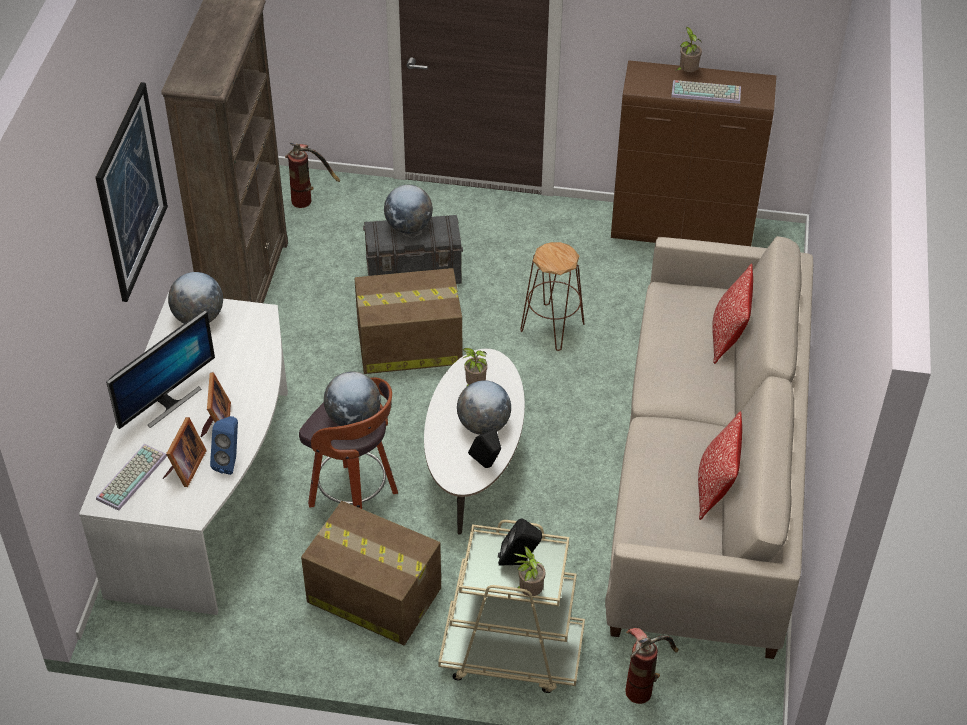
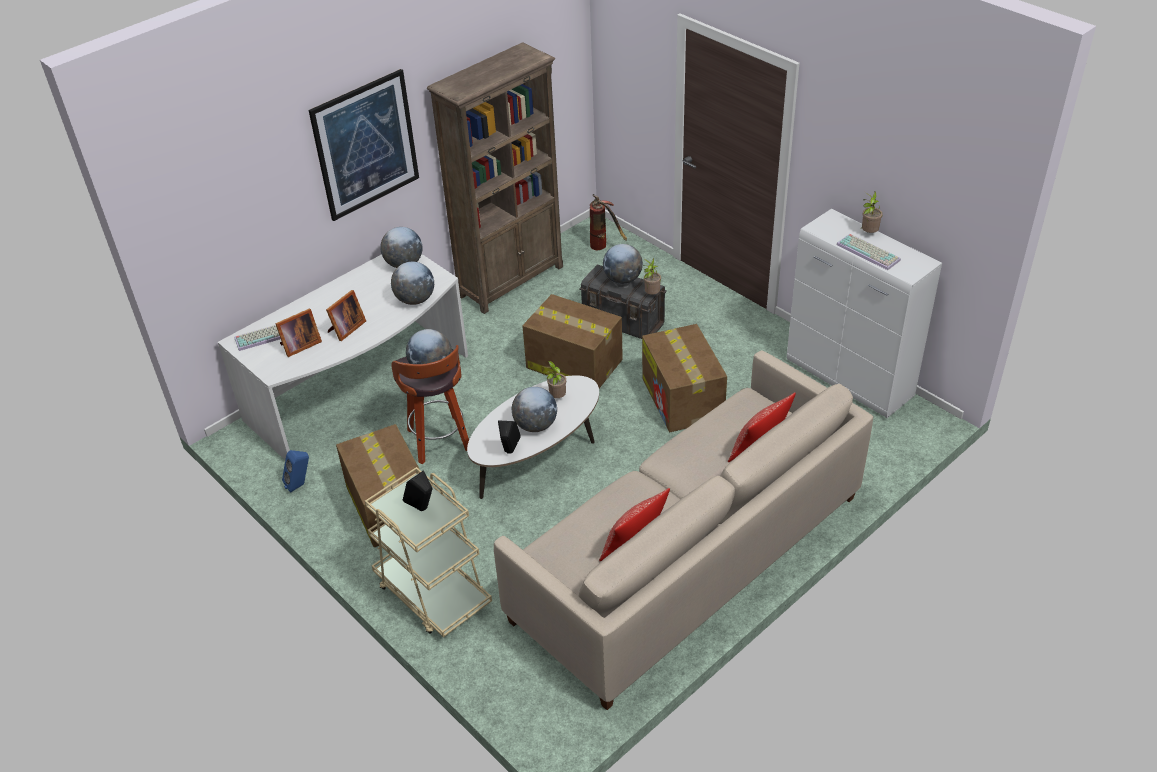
camera: 40 degrees right, 5 degrees down
monitor [106,310,215,429] -> none
blue speaker [210,416,238,475] -> blue speaker moved to [282,450,309,493]
potted plant [513,546,546,596] -> potted plant moved to [643,258,661,295]
brown stool [520,242,585,351] -> cardboard box [642,324,727,432]
brown cabinet [611,60,776,246] -> white cabinet [787,209,942,418]
fire extinguisher [625,628,679,704] -> none
none -> globe [391,262,434,305]

